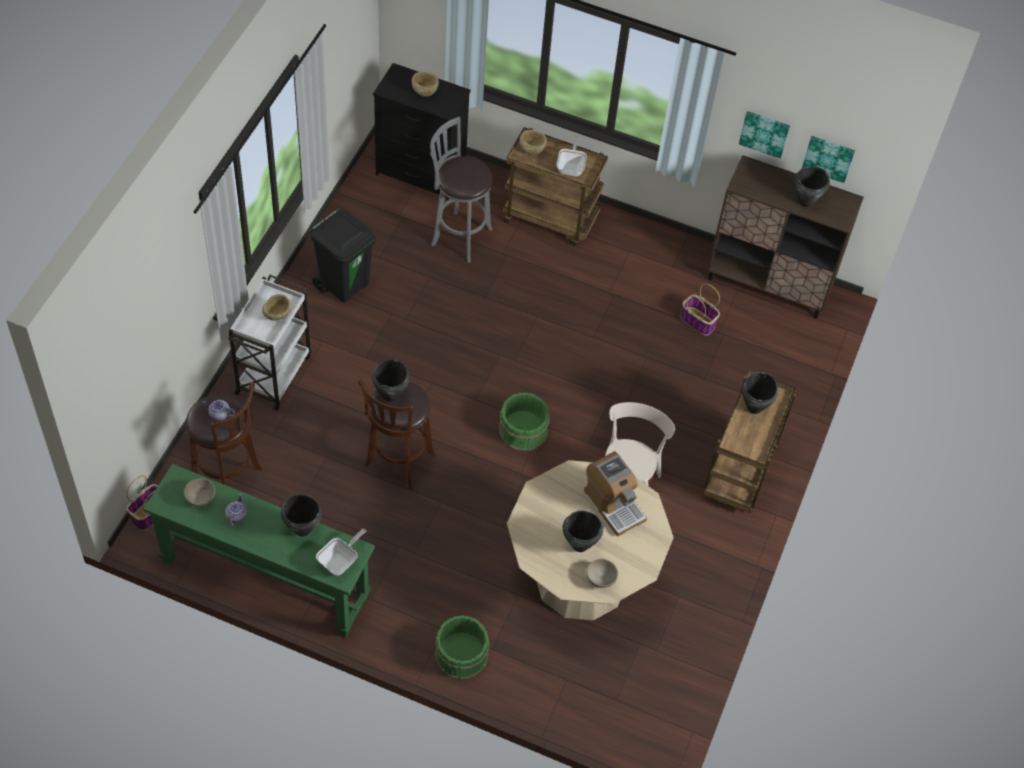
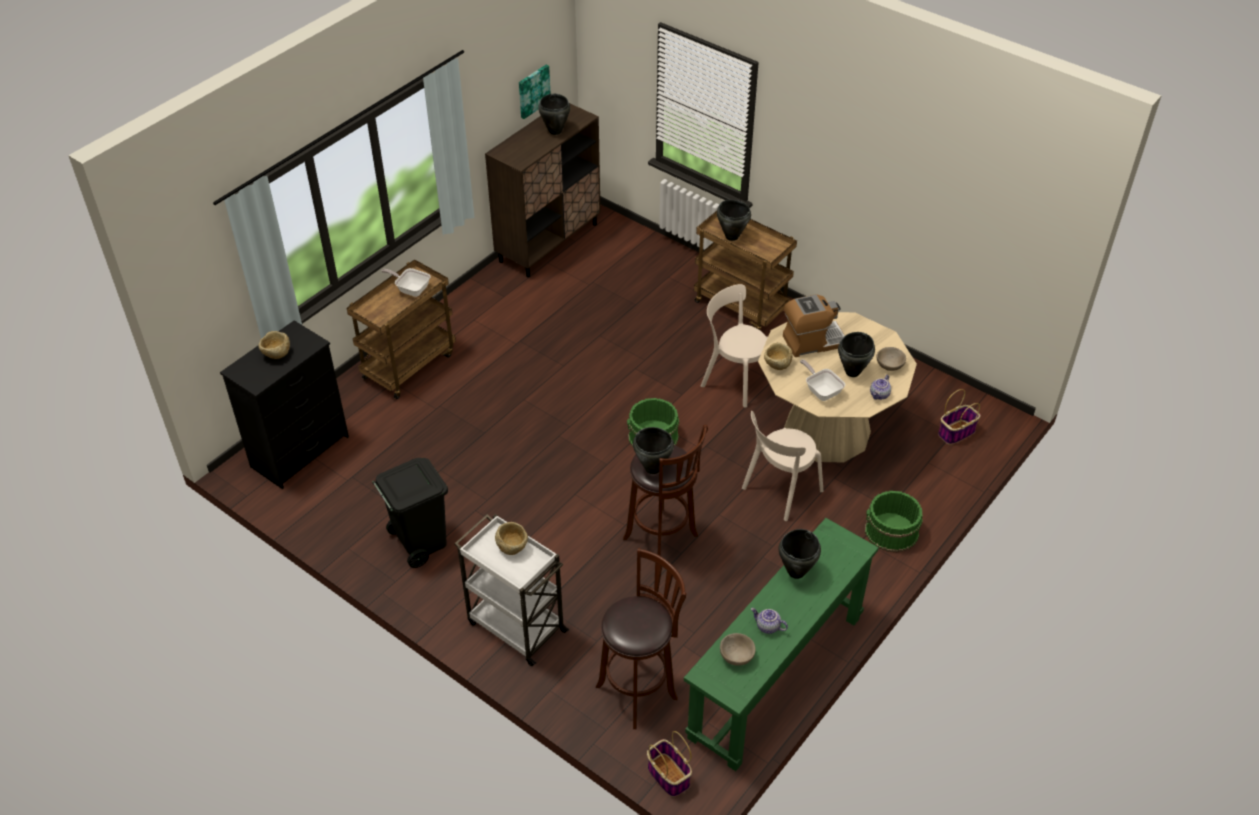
camera: 70 degrees left, 10 degrees down
teapot [202,400,236,421] -> teapot moved to [870,375,891,400]
frying pan [316,529,366,576] -> frying pan moved to [800,360,845,401]
grey stool [430,117,493,263] -> none
beige bowl [520,130,547,155] -> beige bowl moved to [764,343,793,370]
basket [681,283,720,336] -> basket moved to [938,389,980,445]
picture [739,111,790,158] -> none
none -> beige chair [742,411,823,521]

